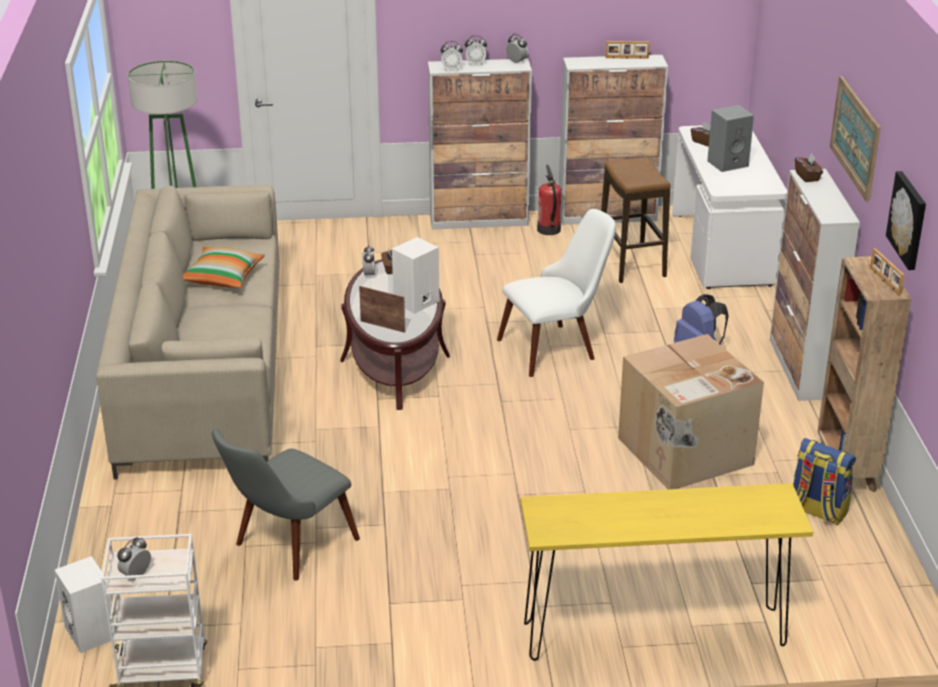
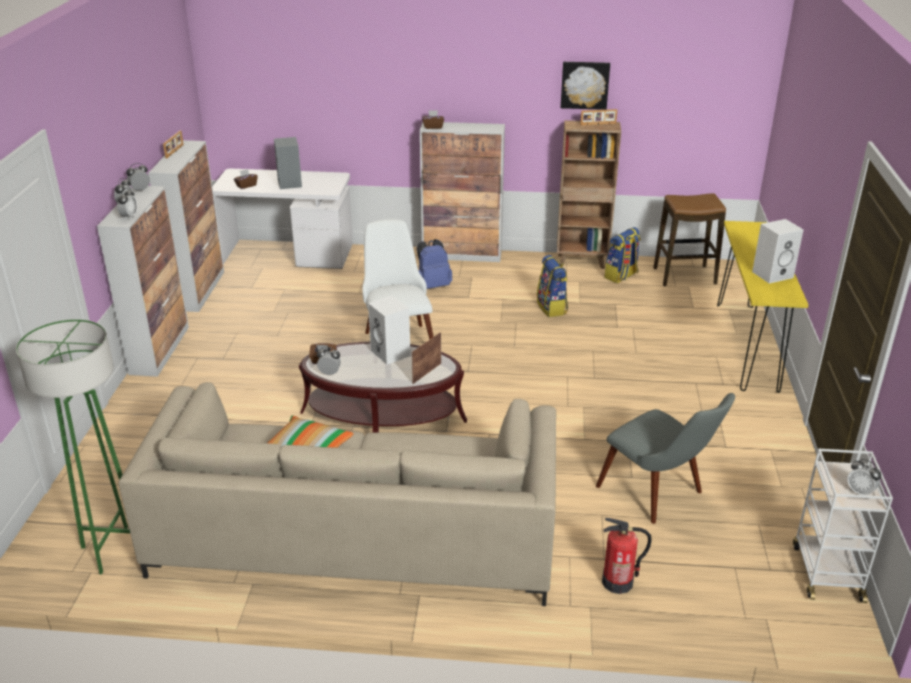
camera: 80 degrees left, 0 degrees up
white speaker [55,556,114,653] -> white speaker moved to [752,219,804,283]
fire extinguisher [537,165,561,235] -> fire extinguisher moved to [602,518,652,594]
stool [601,157,670,283] -> stool moved to [653,193,726,286]
cardboard box [618,334,764,489] -> backpack [537,255,568,317]
picture [830,76,881,202] -> none

